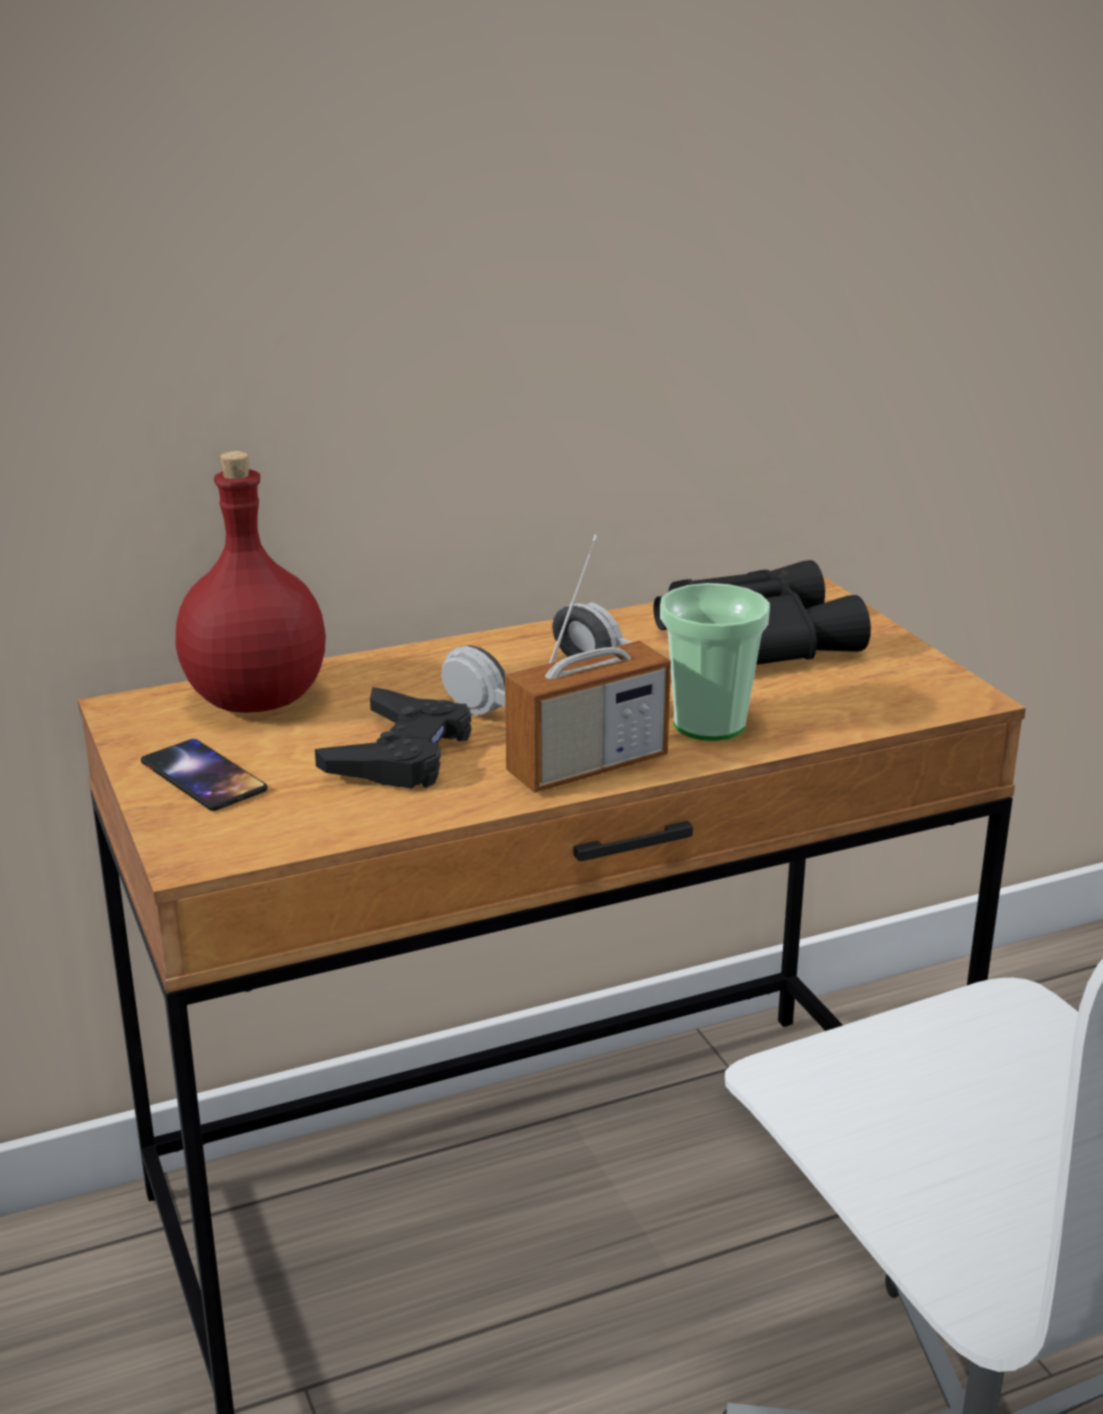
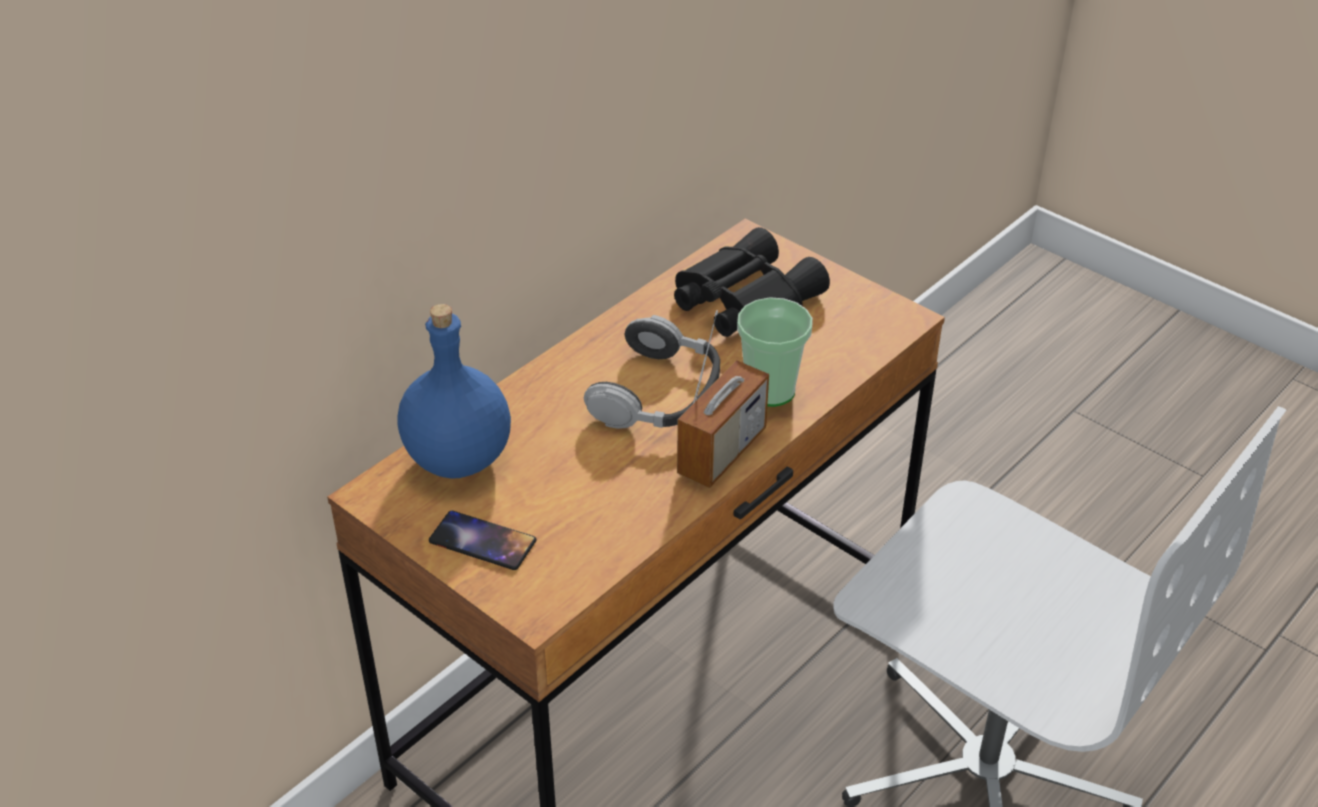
camera: 25 degrees left, 15 degrees up
red bottle [176,451,326,713] -> blue bottle [397,304,511,479]
black game controller [315,687,472,789] -> none

